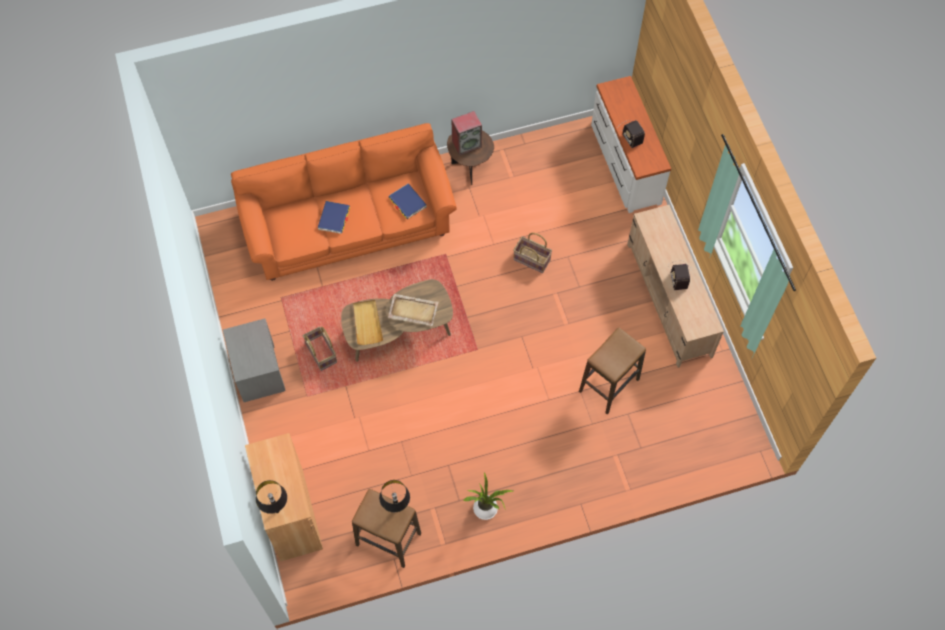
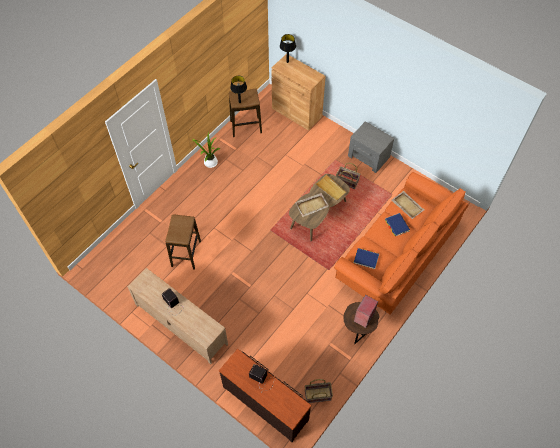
camera: 145 degrees right, 5 degrees down
basket [513,233,552,273] -> basket moved to [305,379,333,403]
white dresser [591,76,671,213] -> brown dresser [219,349,311,442]
none -> beige tray [391,191,425,219]

